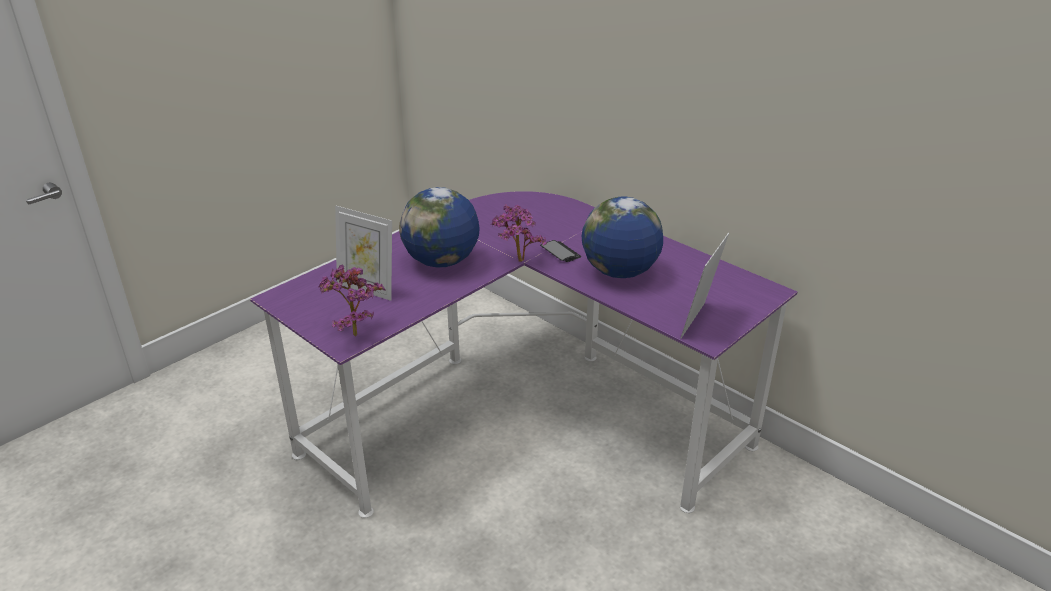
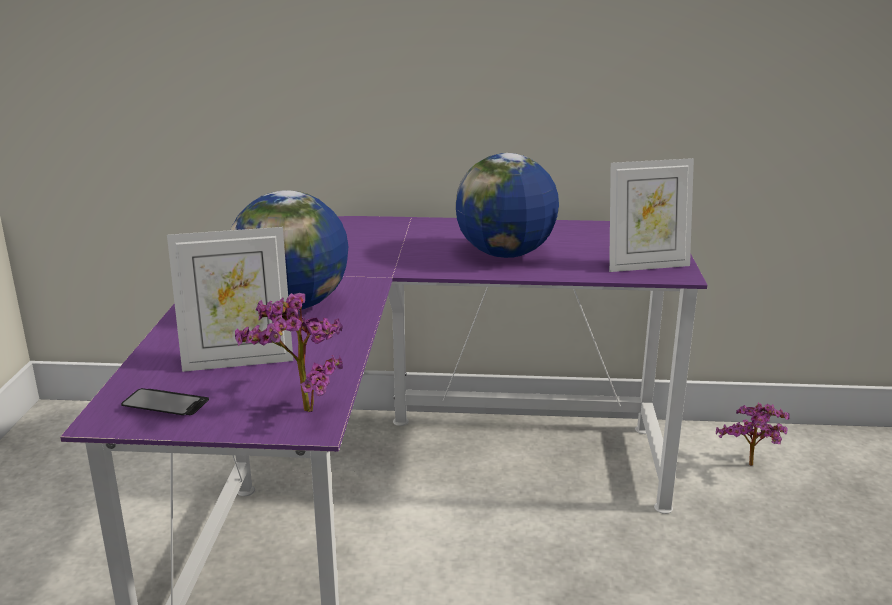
camera: 40 degrees left, 10 degrees down
potted plant [491,204,547,262] -> potted plant moved to [716,403,790,466]
phone [540,240,581,262] -> phone moved to [121,388,209,415]
picture frame [681,233,729,338] -> picture frame turned 90 degrees counterclockwise [609,158,694,272]

